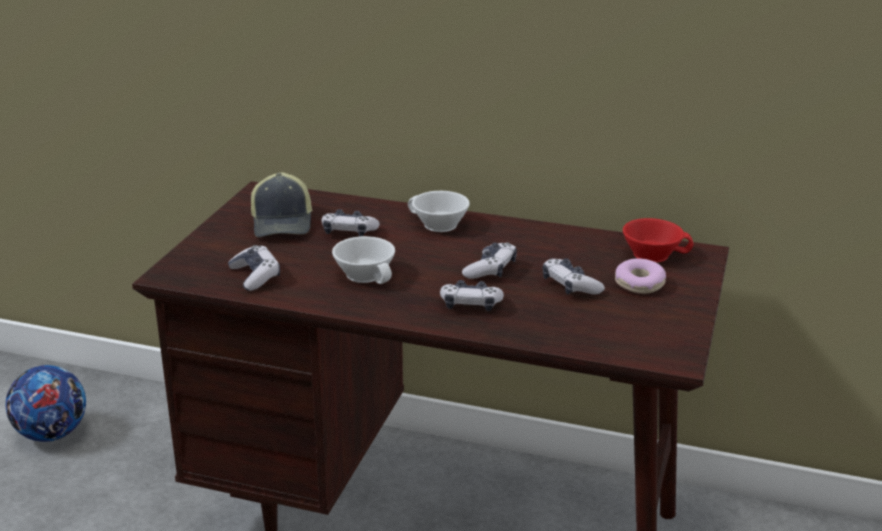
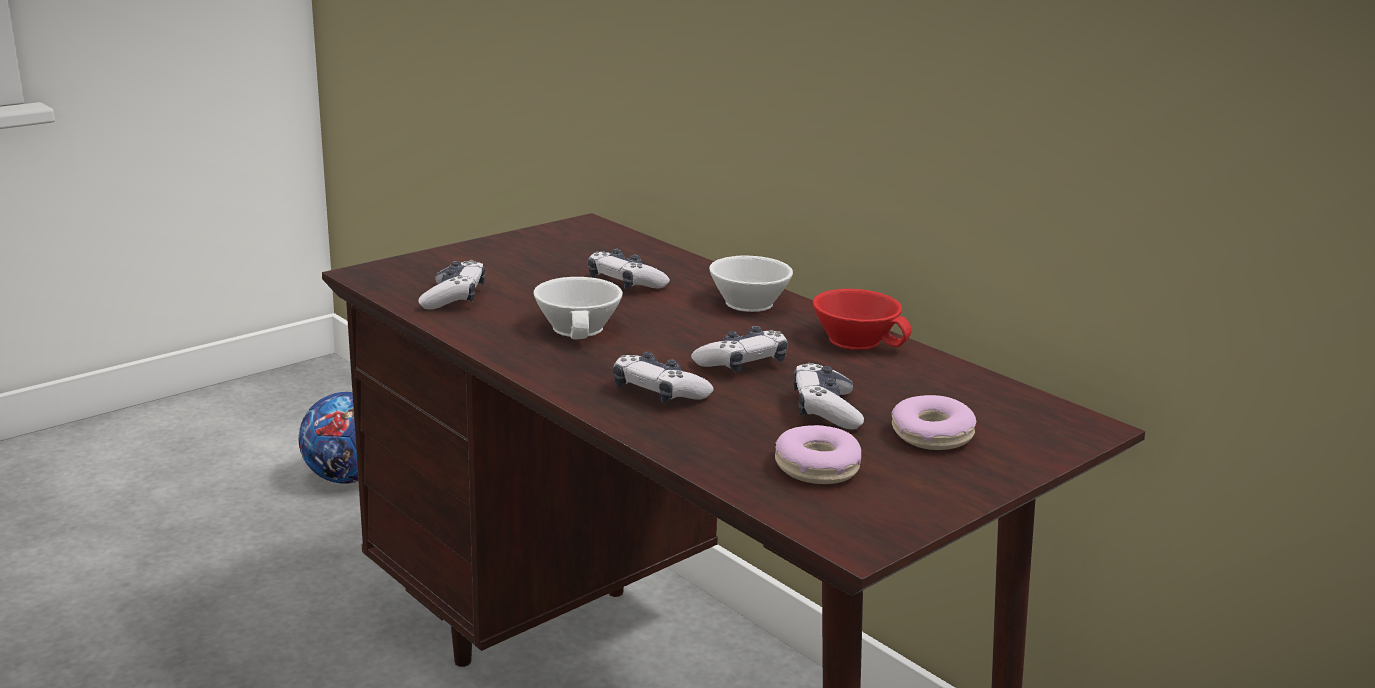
camera: 30 degrees right, 5 degrees down
cap [251,173,312,237] -> none
red cup [623,218,694,263] -> red cup moved to [813,289,912,350]
none -> donut [775,425,861,484]

